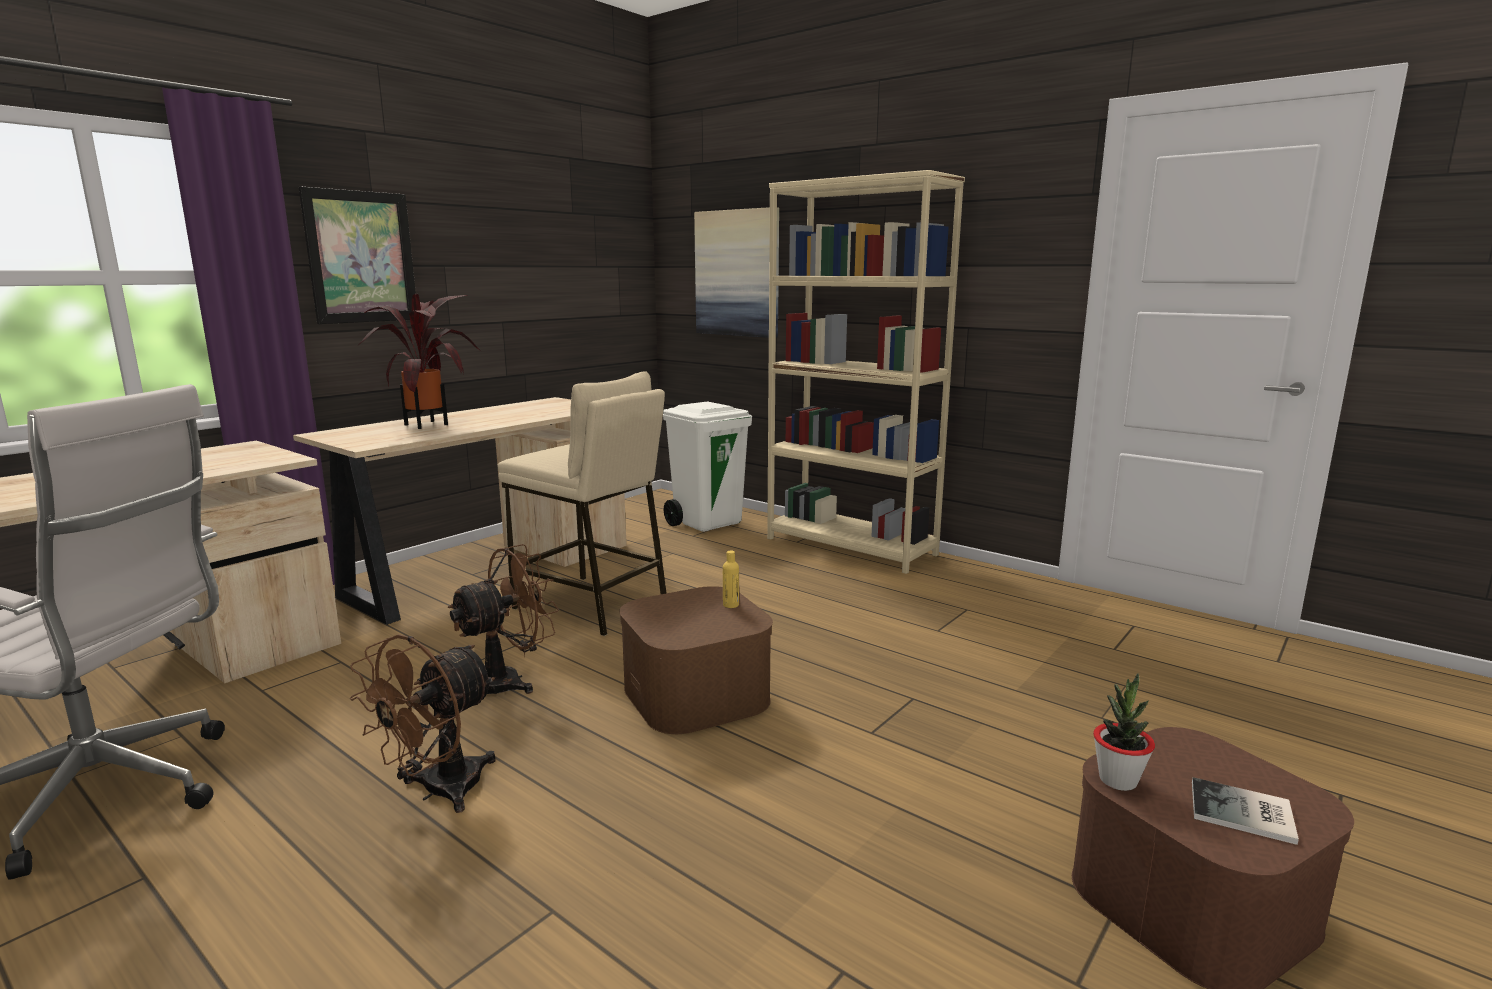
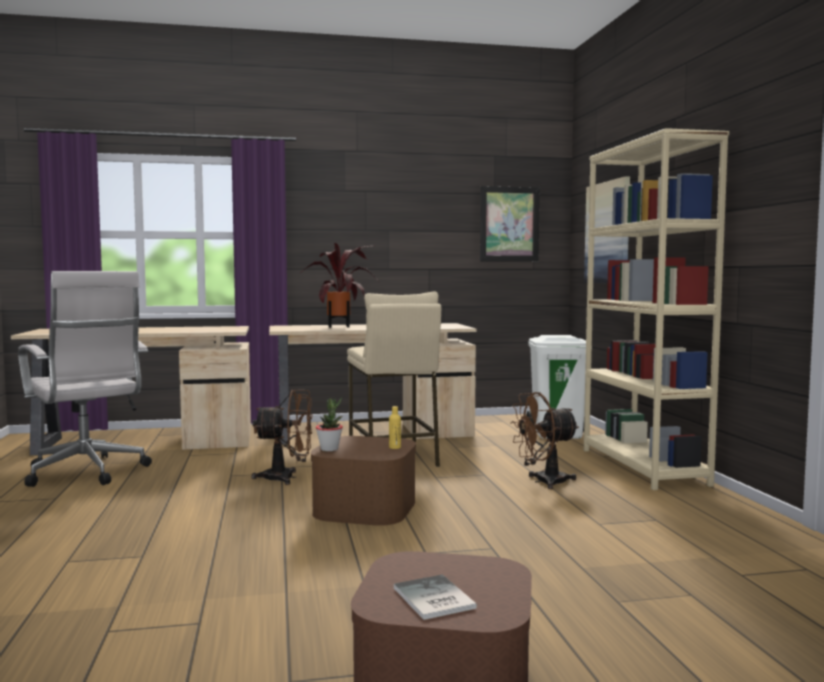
camera: 40 degrees right, 10 degrees down
picture [299,186,416,324] -> picture moved to [480,186,540,262]
brown fan [350,634,496,813] -> brown fan moved to [510,392,579,489]
potted plant [1093,673,1155,791] -> potted plant moved to [316,397,343,451]

